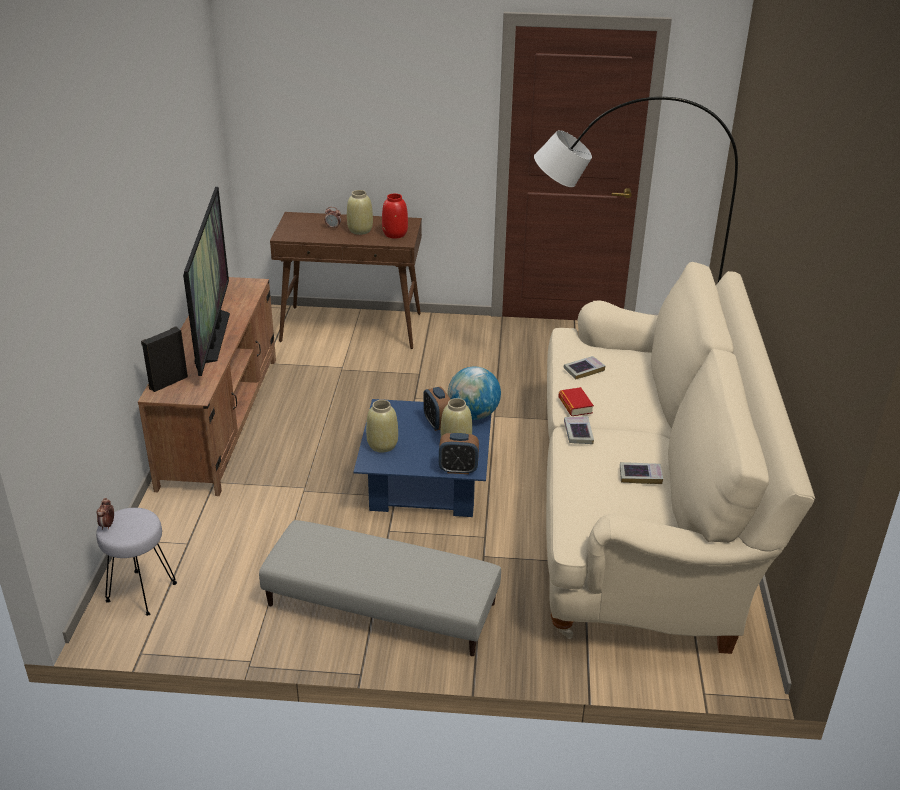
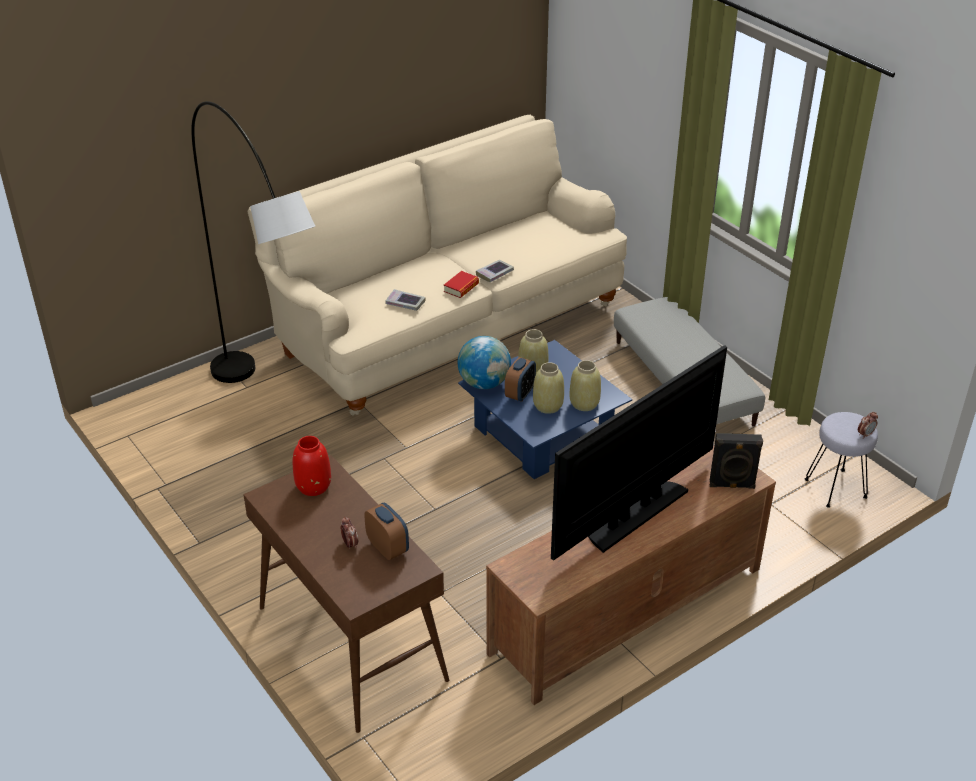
camera: 130 degrees left, 5 degrees up
beige vase [347,190,373,235] -> beige vase moved to [533,362,564,414]
alarm clock [439,433,479,474] -> alarm clock moved to [364,503,409,560]
book [620,462,663,484] -> none

